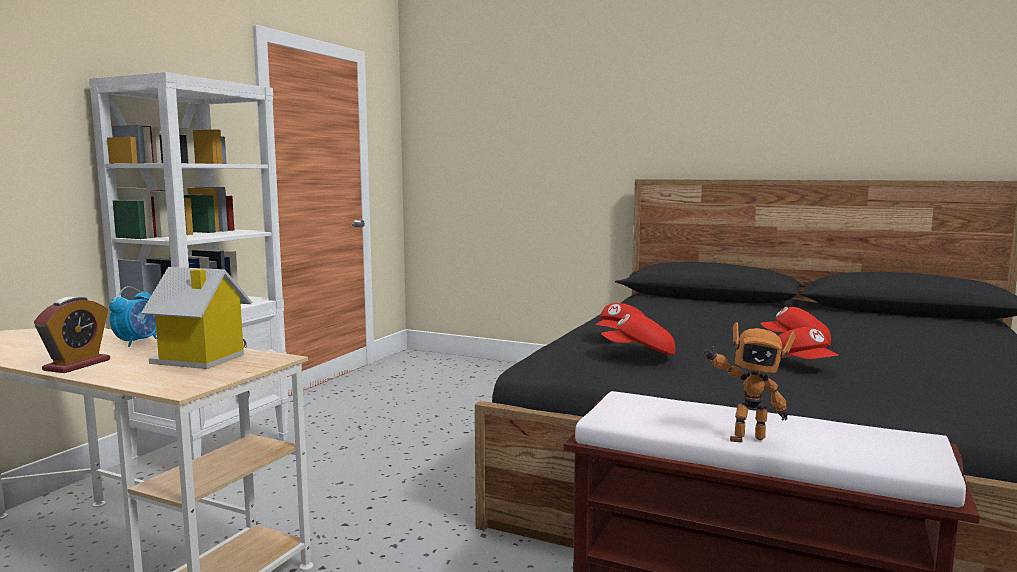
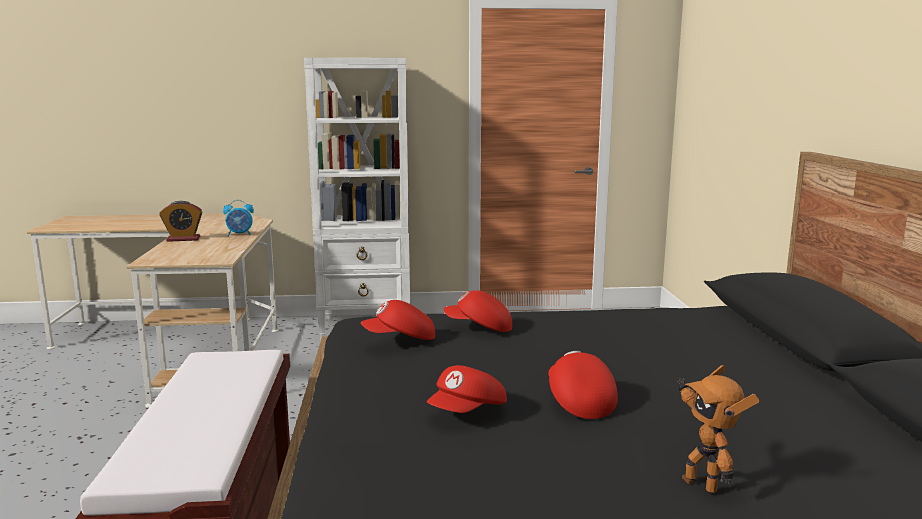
camera: 60 degrees right, 5 degrees up
toy house [141,267,252,369] -> none
red cap [601,314,675,355] -> red cap turned 75 degrees counterclockwise [361,300,435,340]
toy robot [703,322,796,442] -> toy robot moved to [677,365,759,494]

